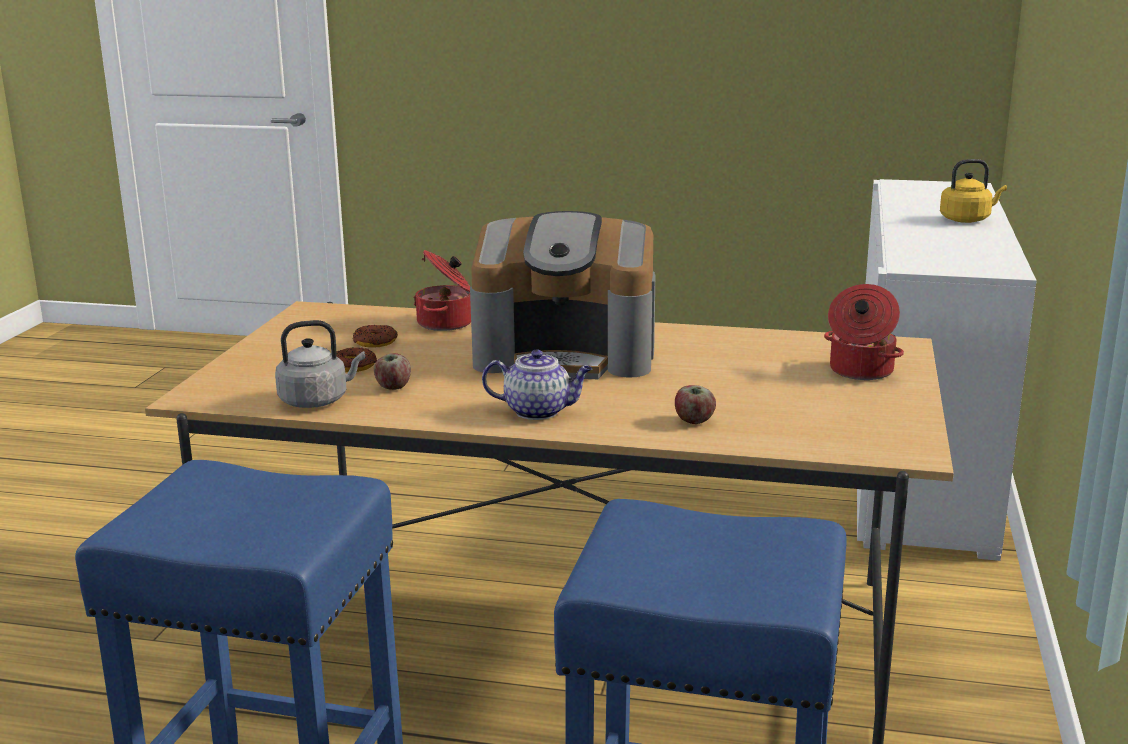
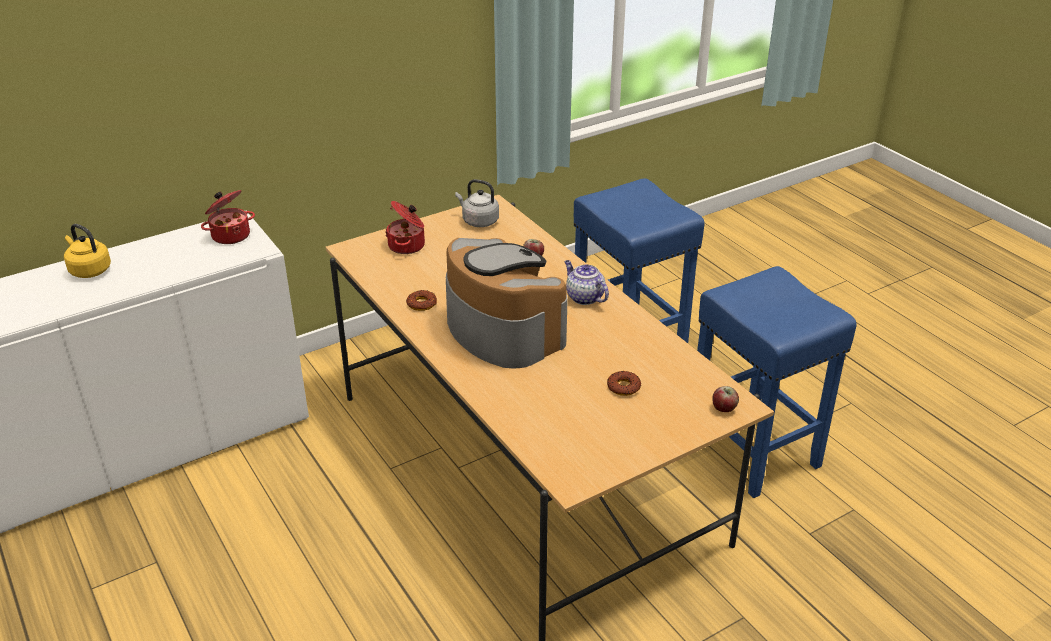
camera: 135 degrees left, 15 degrees up
grey kettle [275,320,365,408] -> grey kettle moved to [455,179,499,227]
donut [353,325,398,347] -> donut moved to [406,290,437,311]
apple [374,353,411,390] -> apple moved to [712,386,739,412]
cooking pot [413,250,471,331] -> cooking pot moved to [201,190,255,244]

